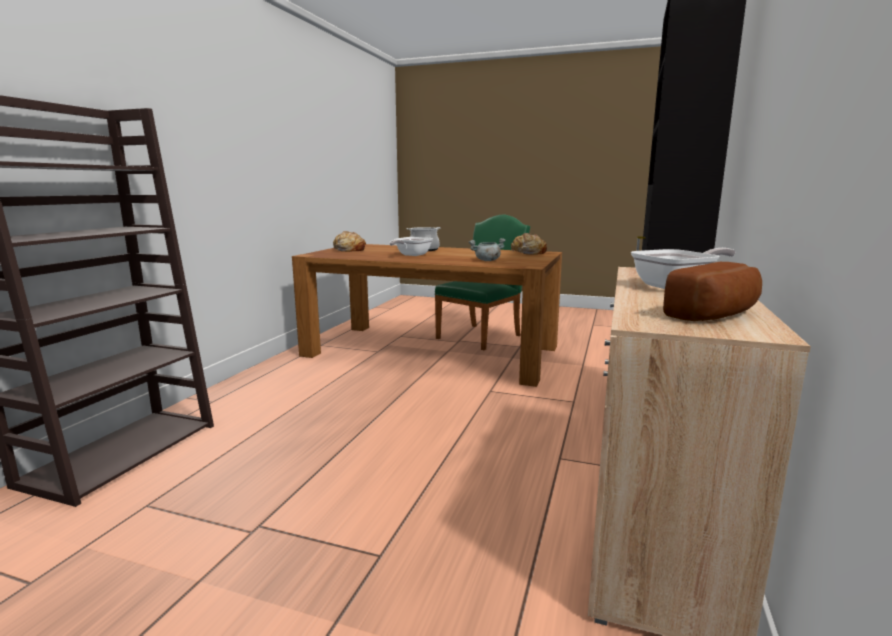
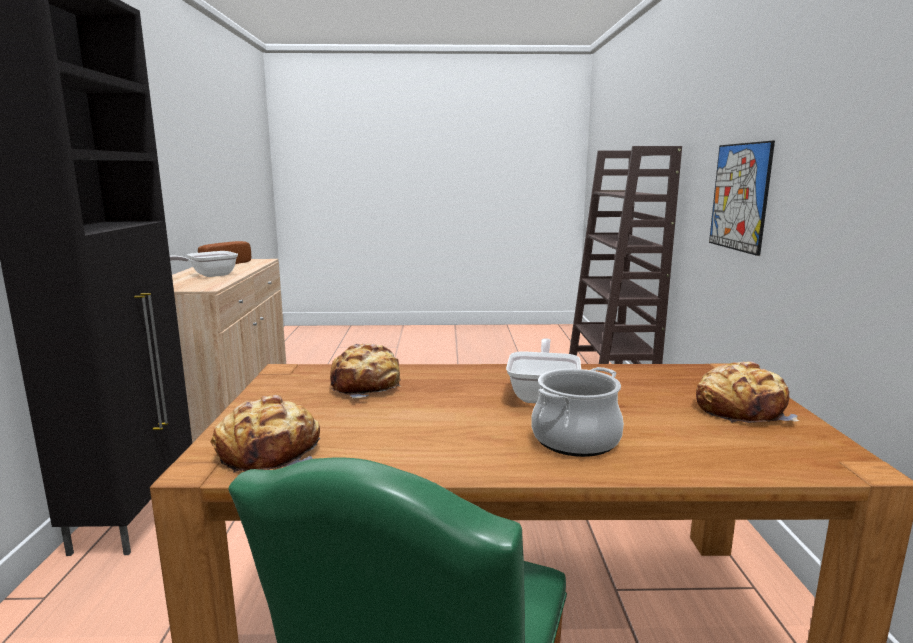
camera: 160 degrees right, 0 degrees up
grey cooking pot [469,238,506,261] -> bread [330,343,402,398]
none -> picture [709,141,775,256]

